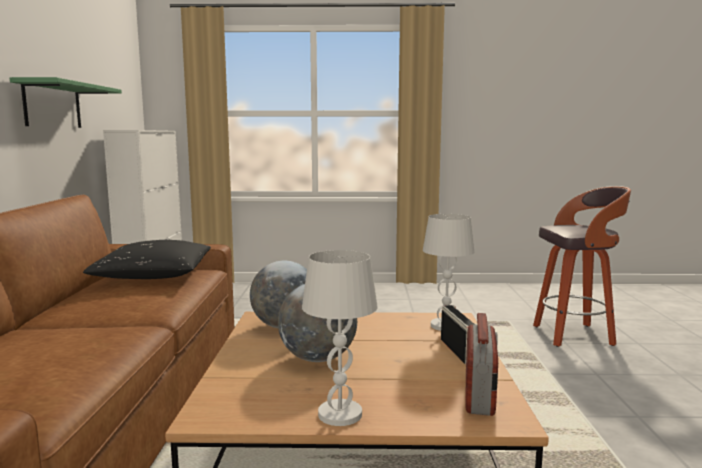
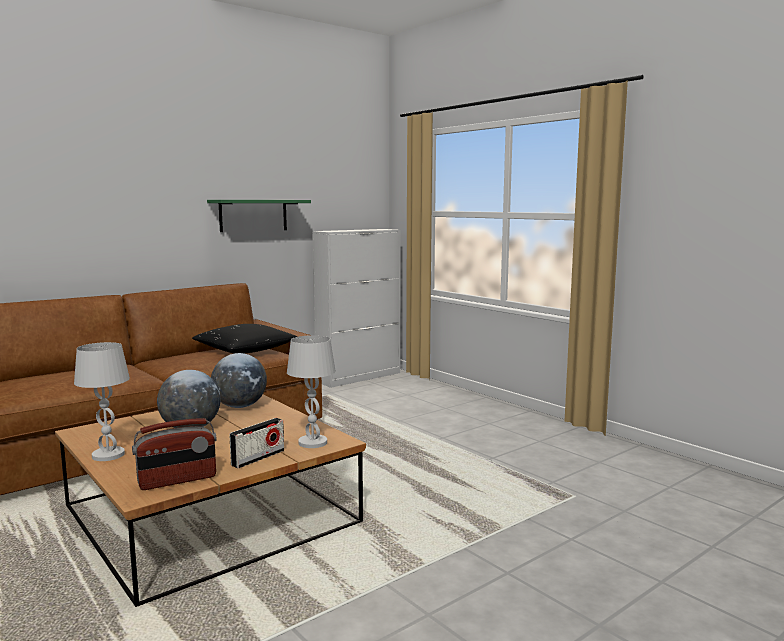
camera: 50 degrees right, 0 degrees up
stool [533,186,631,347] -> none

